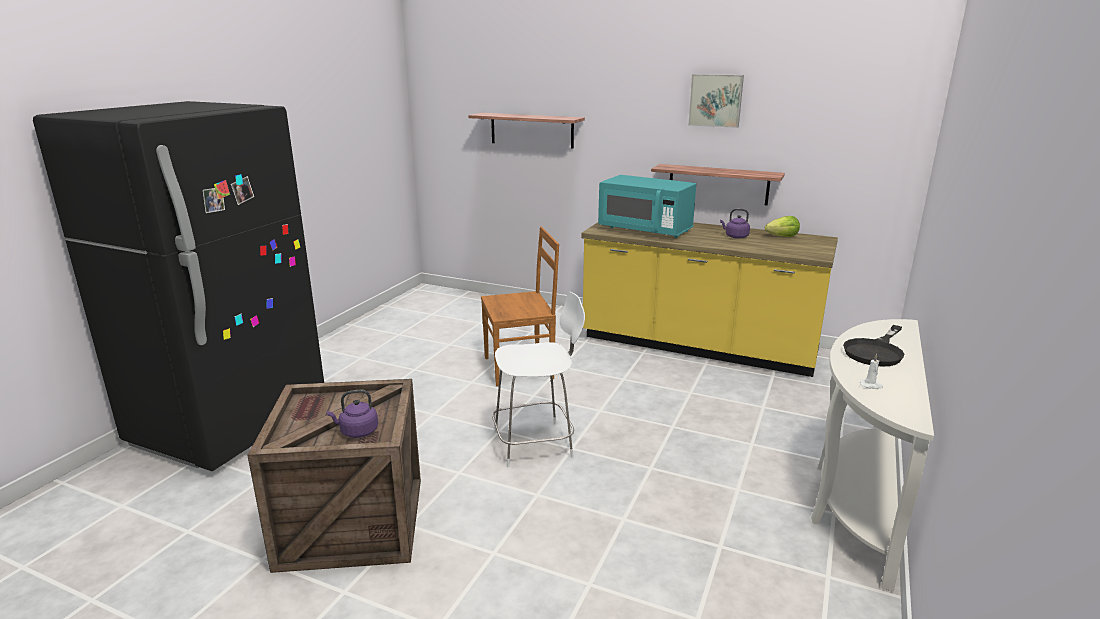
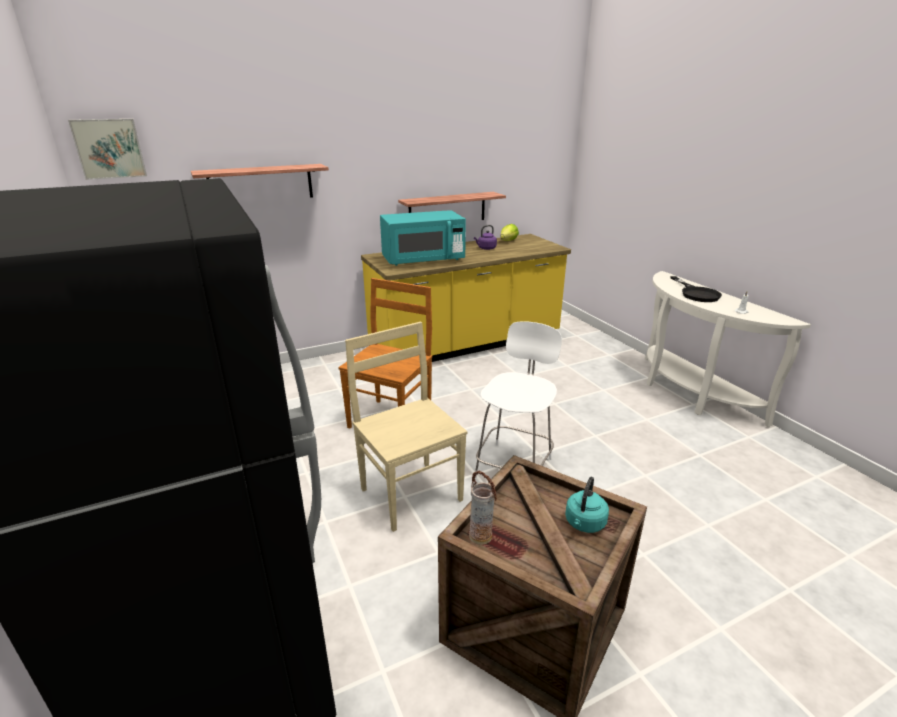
camera: 50 degrees left, 5 degrees up
purple kettle [327,390,378,438] -> turquoise kettle [565,477,609,533]
picture [688,74,744,128] -> picture moved to [68,119,147,180]
none -> beige chair [345,322,467,532]
none -> vase [469,471,497,545]

